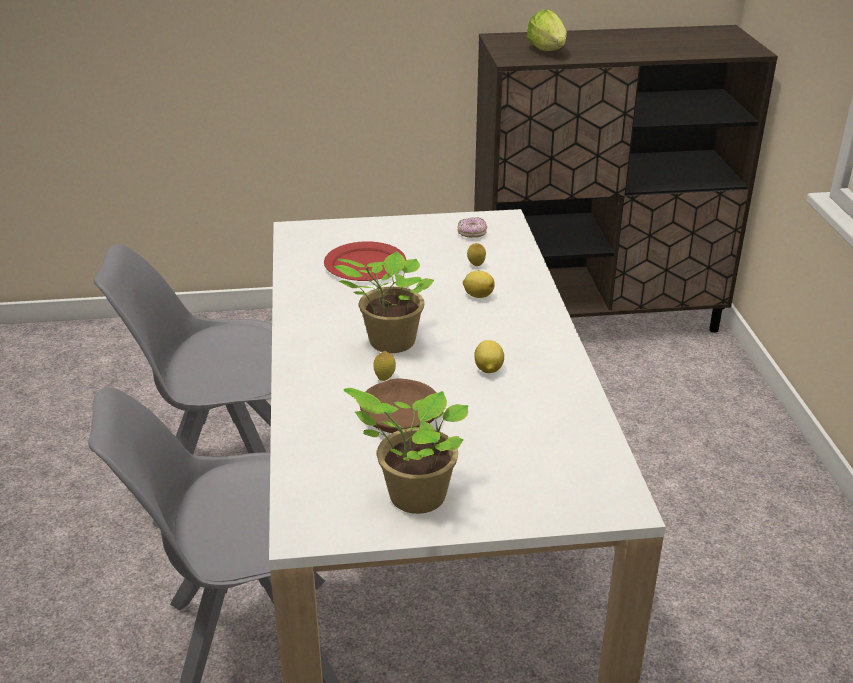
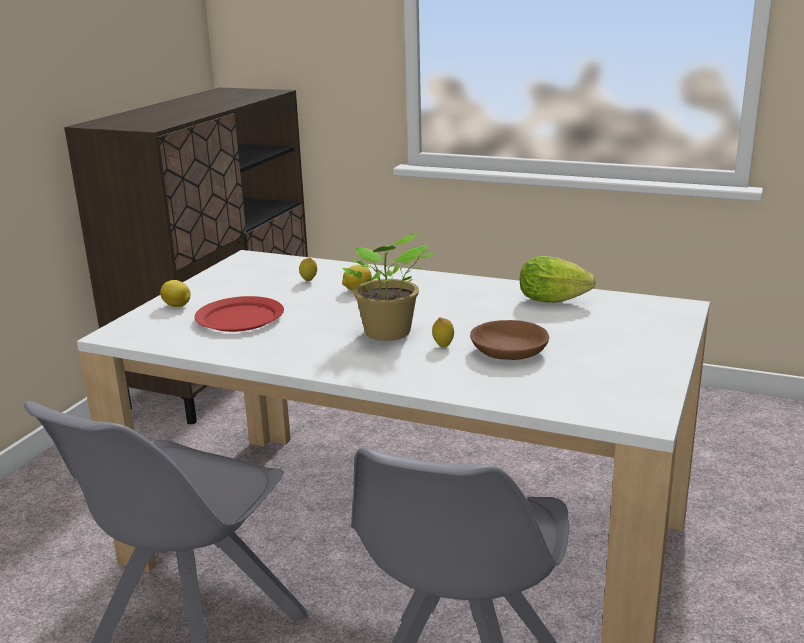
camera: 60 degrees left, 10 degrees down
potted plant [344,388,468,514] -> none
donut [457,217,487,238] -> none
lemon [474,340,504,373] -> lemon moved to [160,280,190,307]
lettuce [527,9,567,51] -> lettuce moved to [520,256,596,303]

